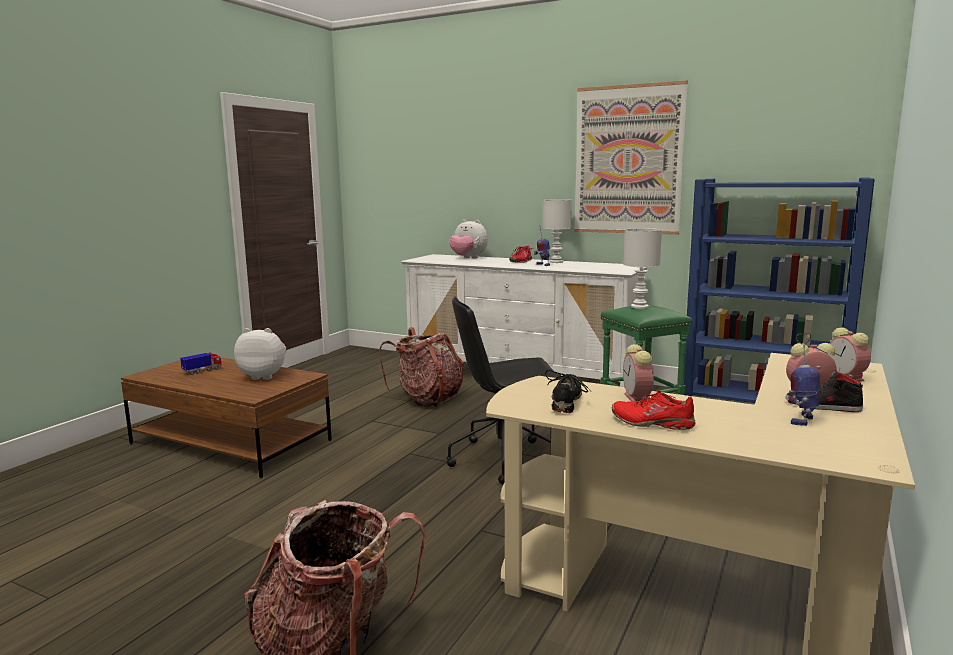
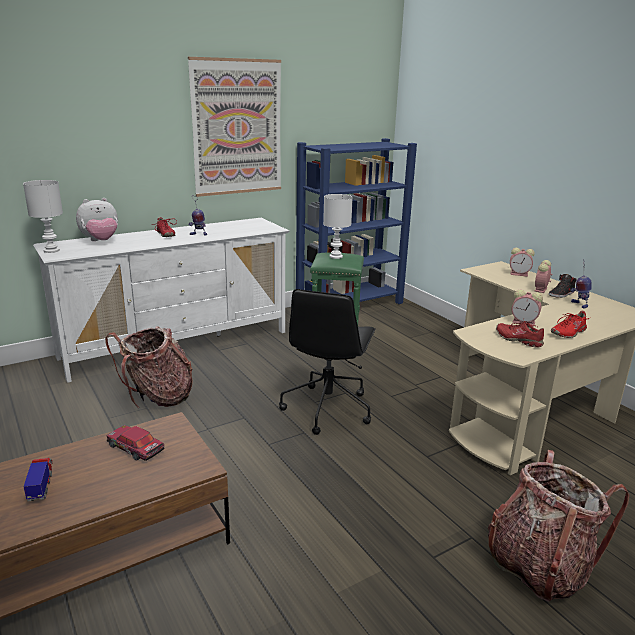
camera: 60 degrees left, 10 degrees up
plush toy [234,328,286,380] -> toy car [106,425,165,461]
white table lamp [543,199,572,263] -> white table lamp moved to [23,180,63,253]
black shoe [545,370,591,413] -> red shoe [496,321,544,348]

